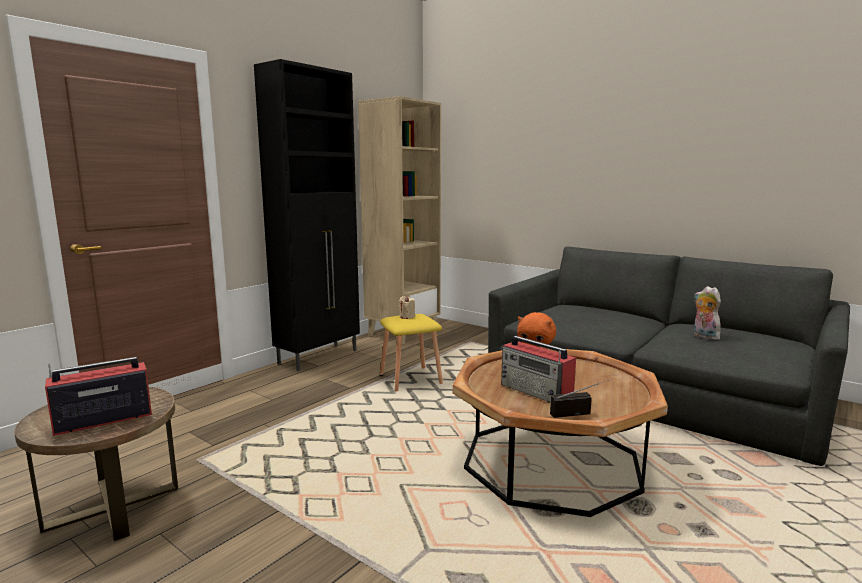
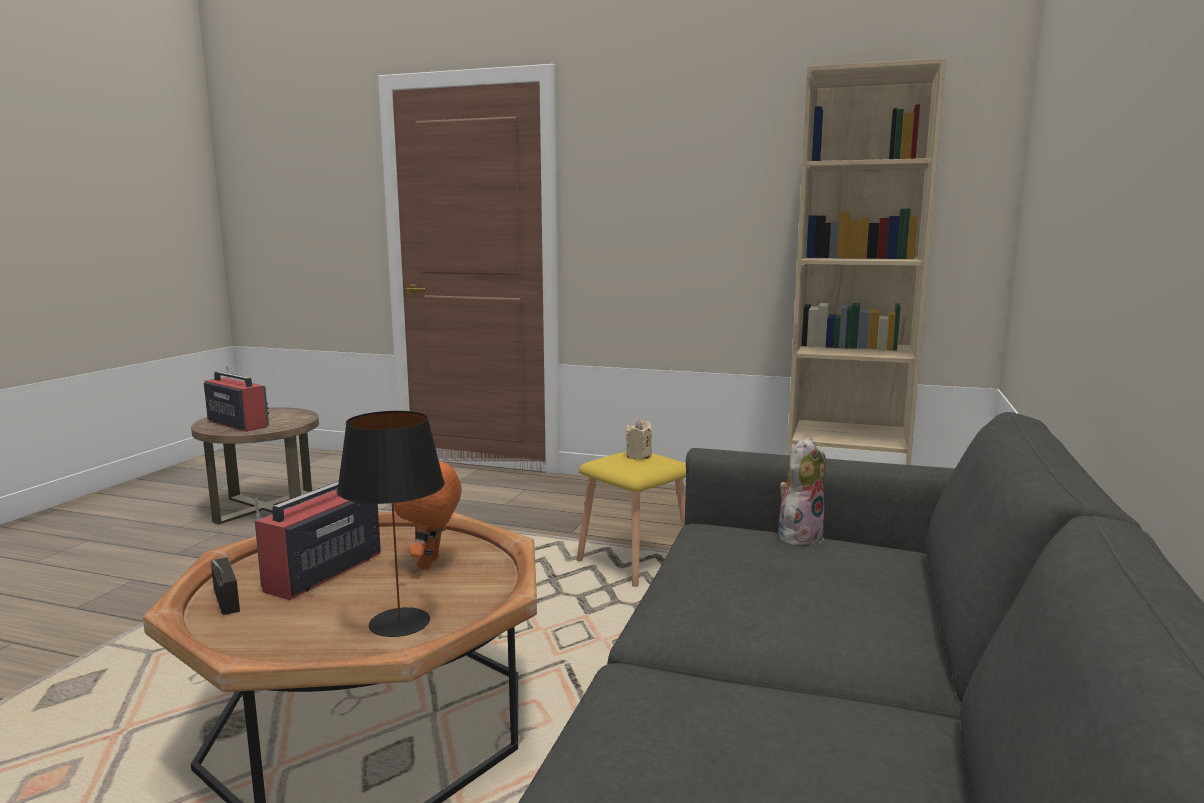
camera: 70 degrees right, 0 degrees up
black cabinet [254,59,360,371] -> none
plush toy [694,286,721,340] -> plush toy moved to [779,437,826,547]
none -> black table lamp [337,411,445,637]

